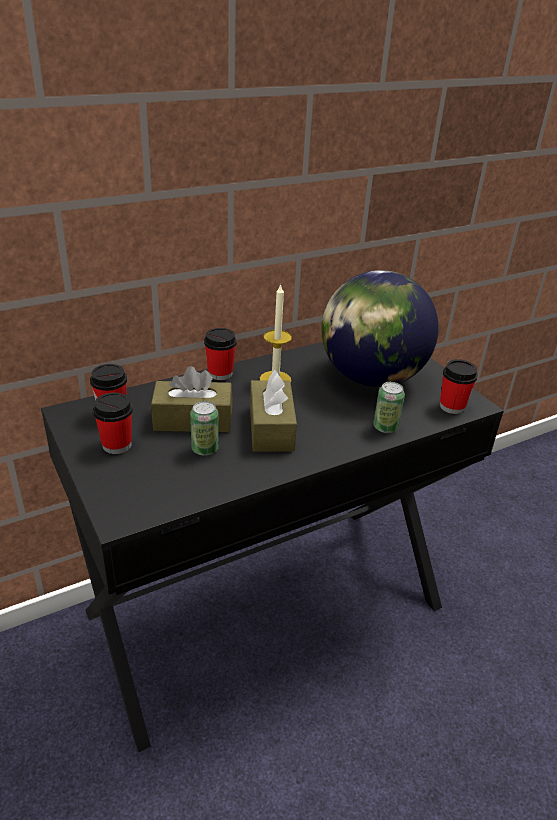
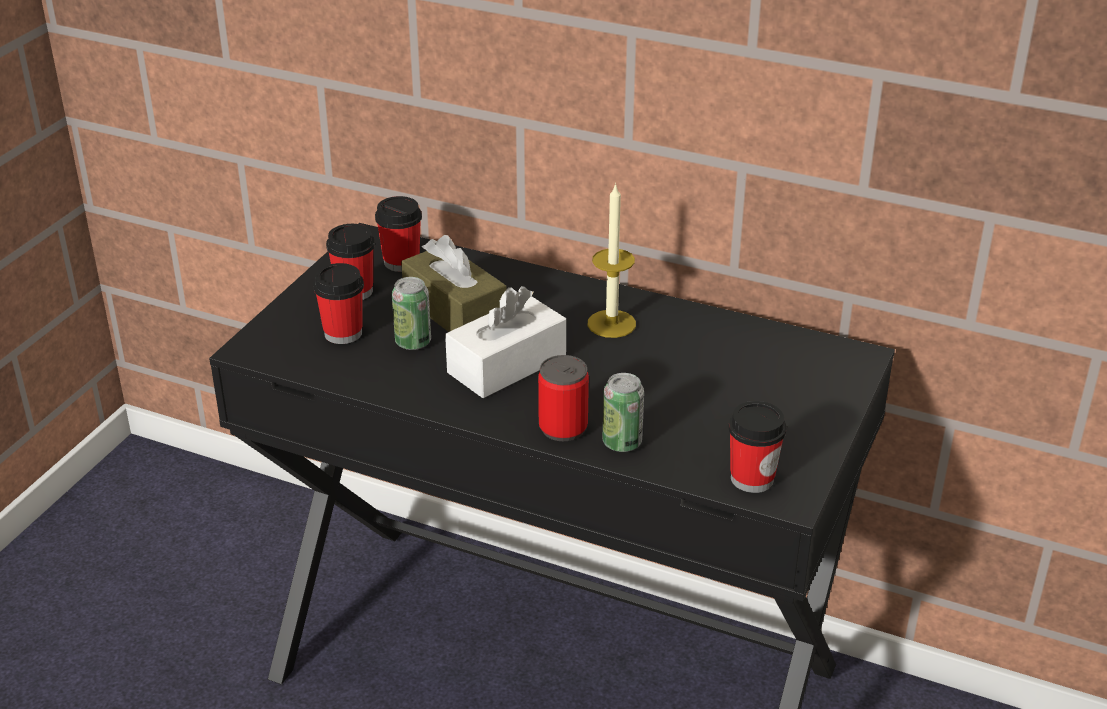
camera: 55 degrees right, 0 degrees up
cup [204,328,237,380] -> cup moved to [313,263,364,344]
brown tissue box [250,370,297,452] -> white tissue box [445,286,566,398]
globe [321,270,439,387] -> none
none -> can [538,355,589,441]

